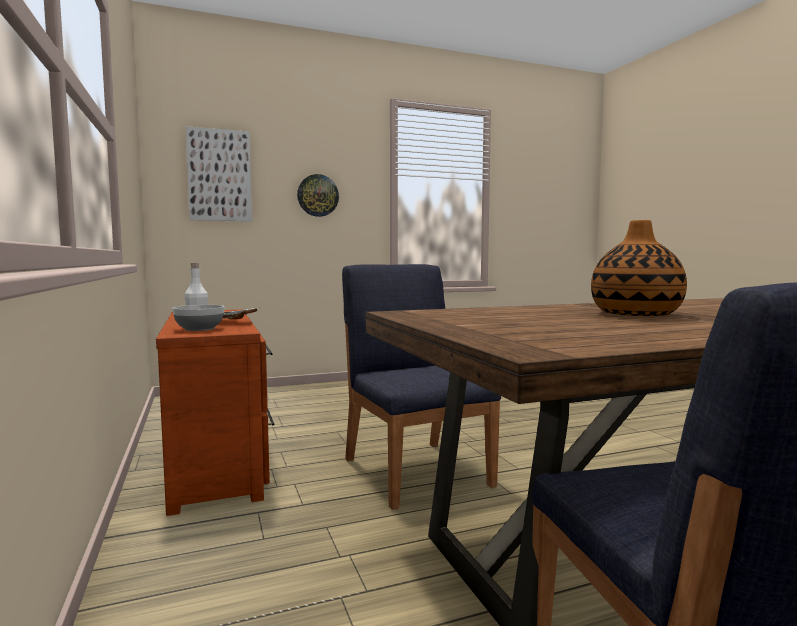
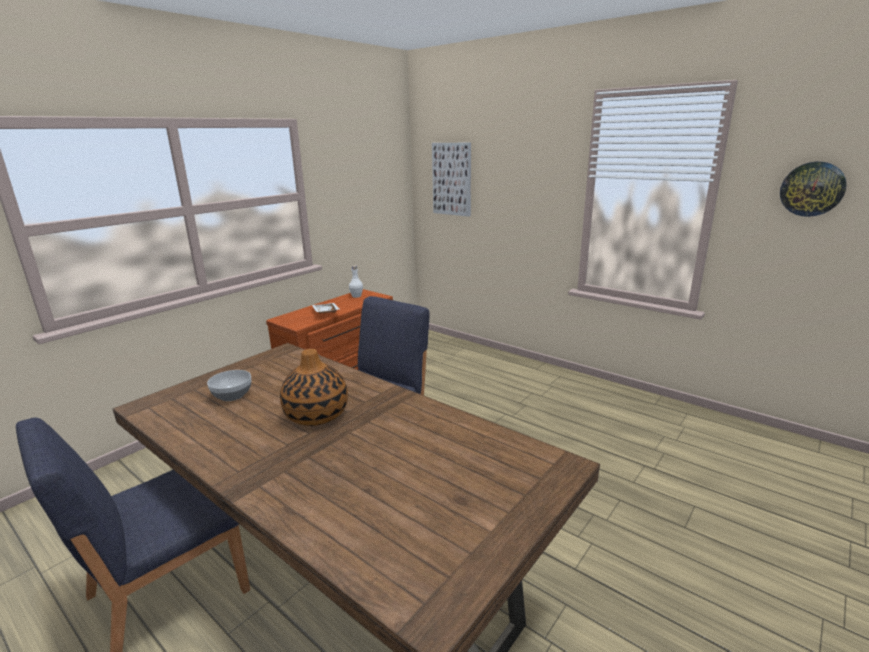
camera: 60 degrees right, 15 degrees up
bowl [172,305,224,331] -> bowl moved to [207,370,251,401]
wall clock [297,174,339,217] -> wall clock moved to [780,162,847,217]

